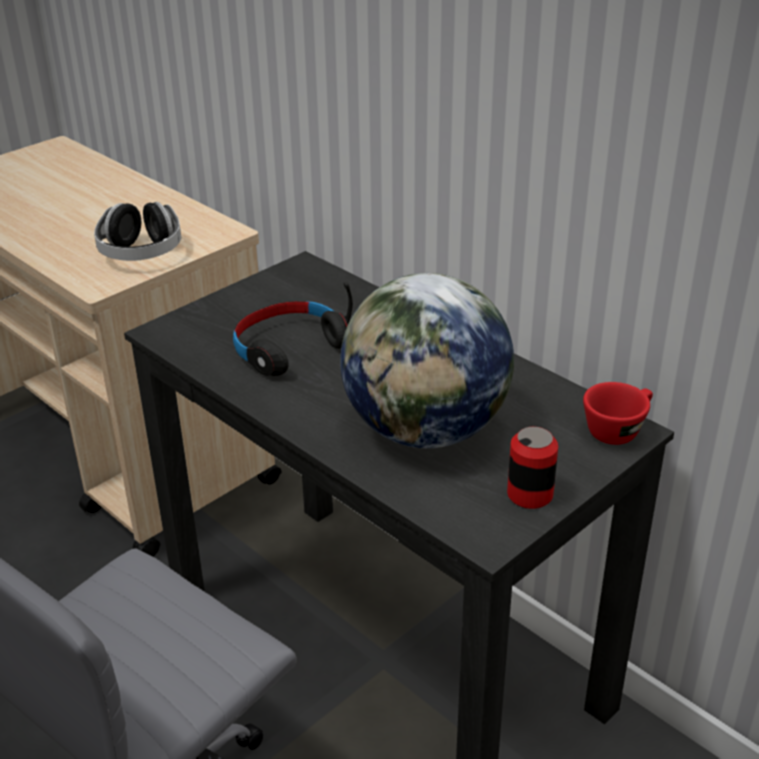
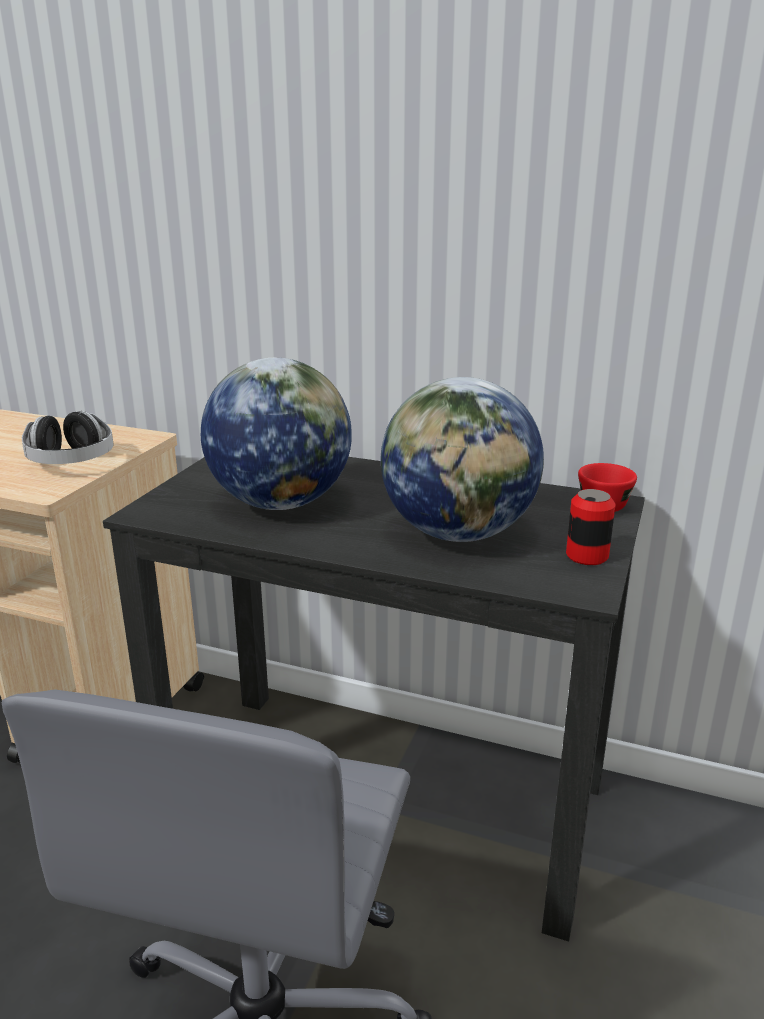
camera: 25 degrees left, 10 degrees down
black headphones [233,282,353,376] -> globe [201,358,352,510]

